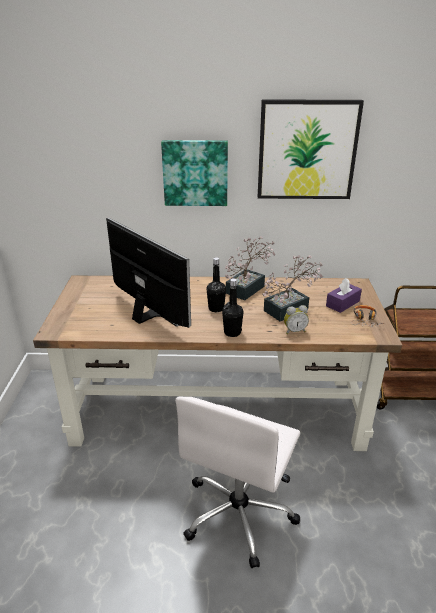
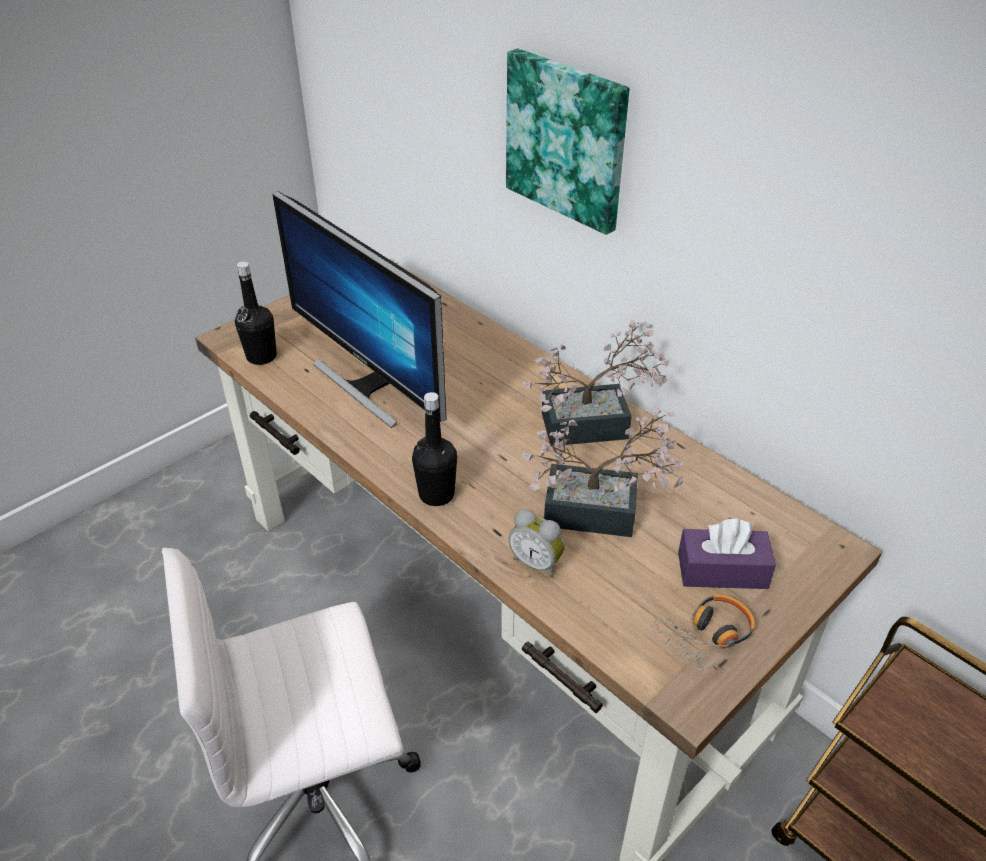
camera: 45 degrees right, 10 degrees up
monitor [106,218,191,328] -> monitor turned 135 degrees clockwise [273,191,447,428]
black bottle [207,257,226,312] -> black bottle moved to [235,262,277,365]
picture [258,99,364,199] -> none

